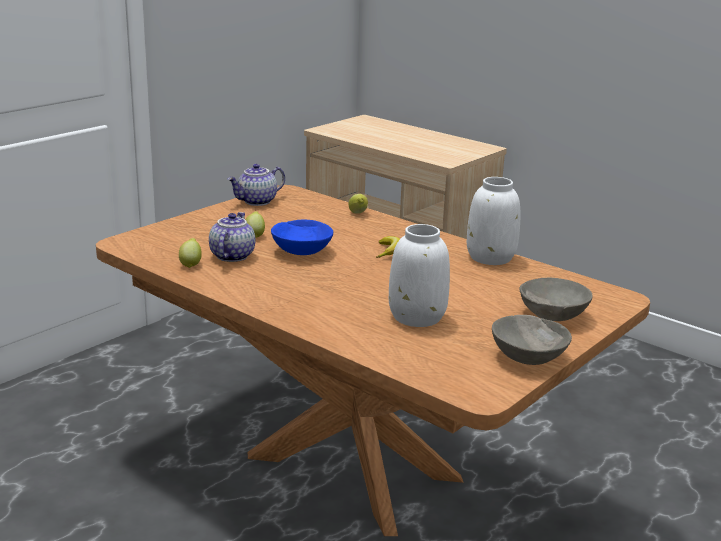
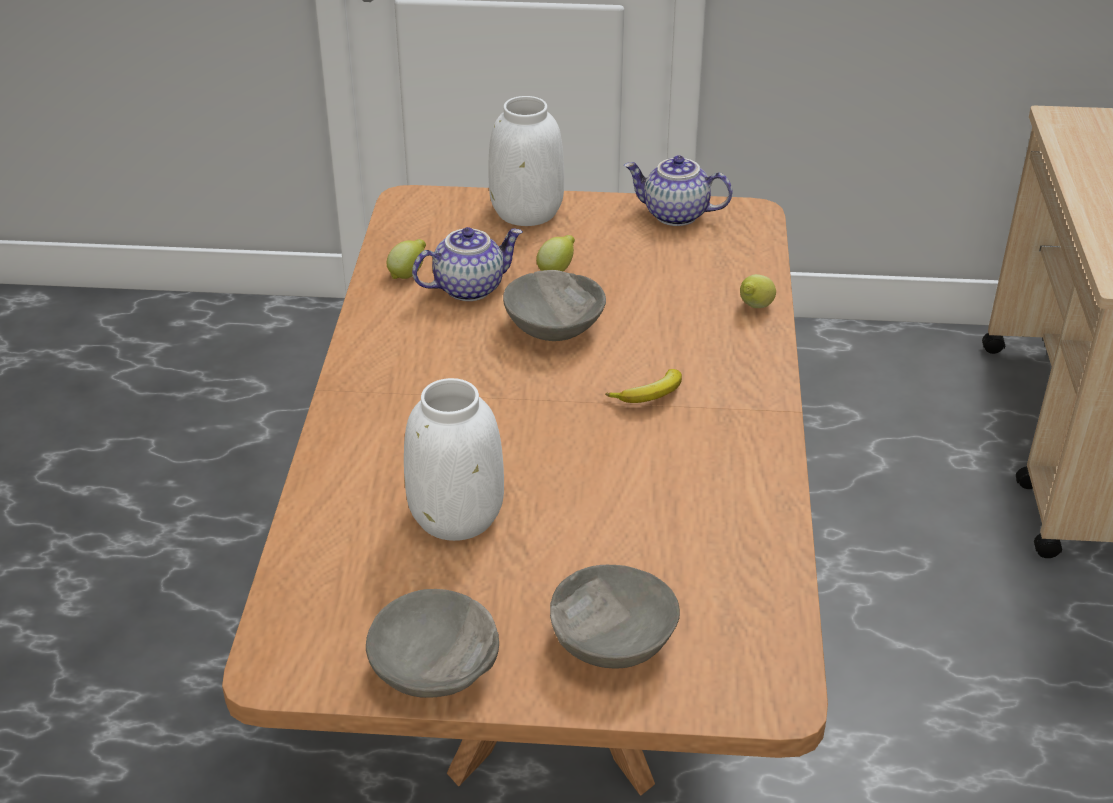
camera: 55 degrees right, 15 degrees up
blue bowl [271,220,333,255] -> grey bowl [503,270,606,341]
white vase [467,177,521,265] -> white vase moved to [488,96,564,226]

